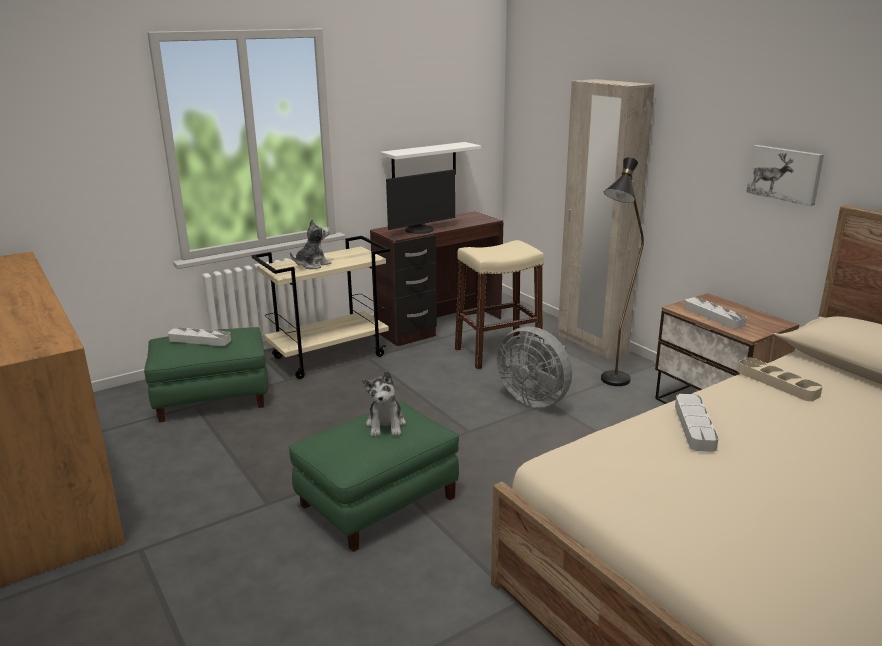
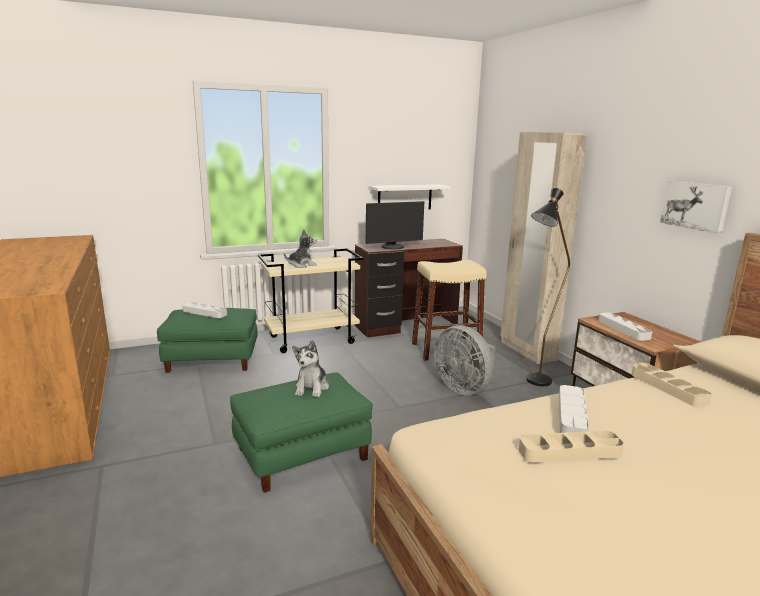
camera: 10 degrees right, 5 degrees down
none -> beige tray [519,431,624,463]

